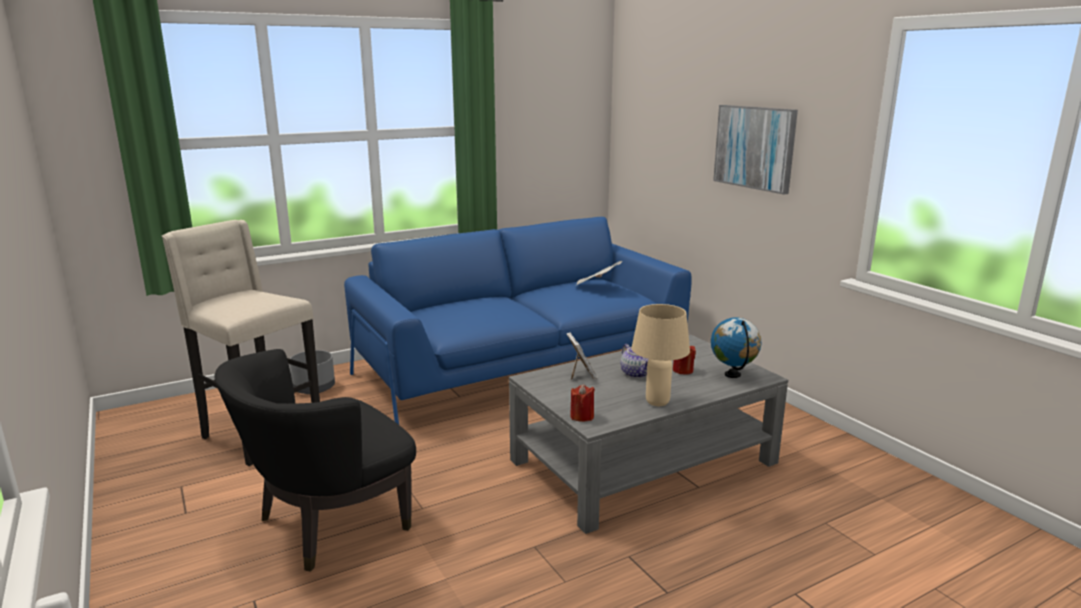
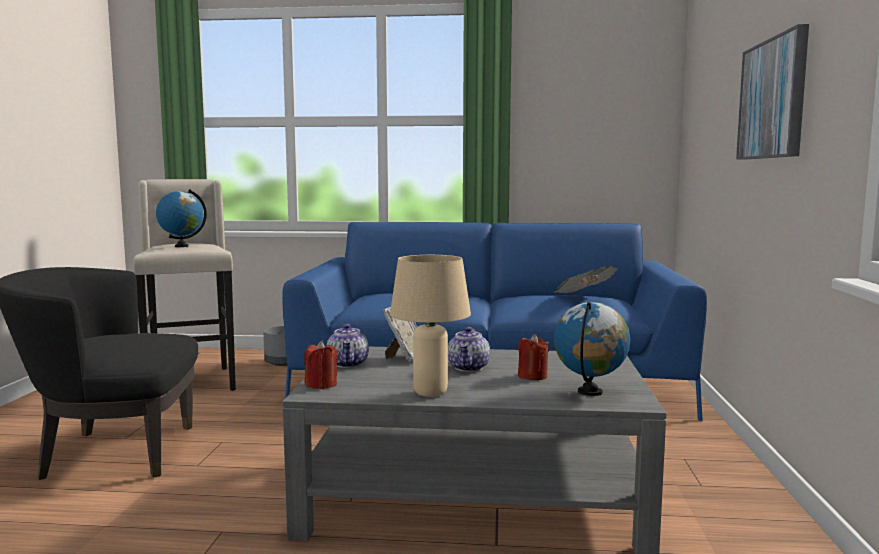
camera: 35 degrees right, 10 degrees down
none -> globe [156,189,207,247]
none -> teapot [327,324,369,368]

